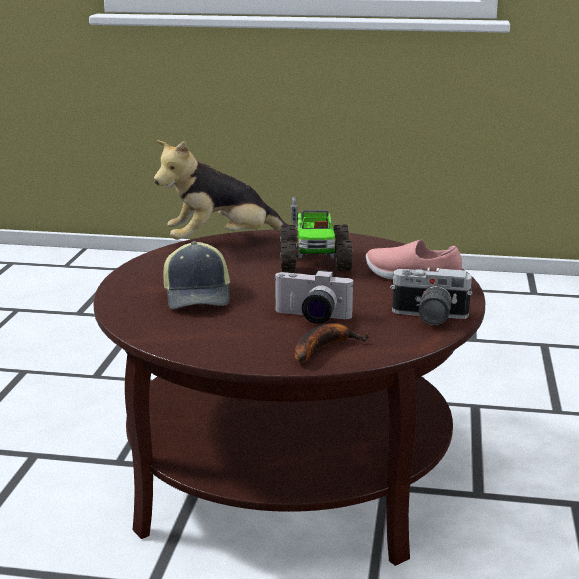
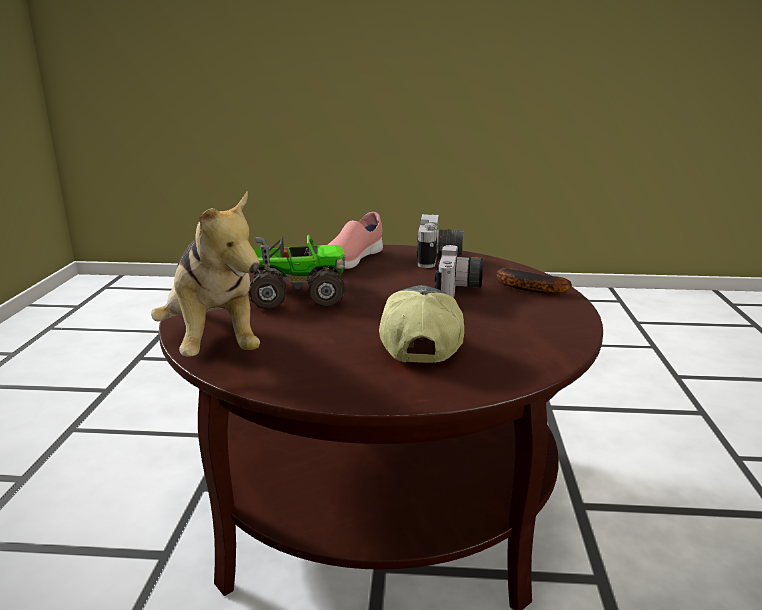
camera: 95 degrees left, 0 degrees up
cap [163,241,230,310] -> cap turned 75 degrees counterclockwise [379,285,464,363]

